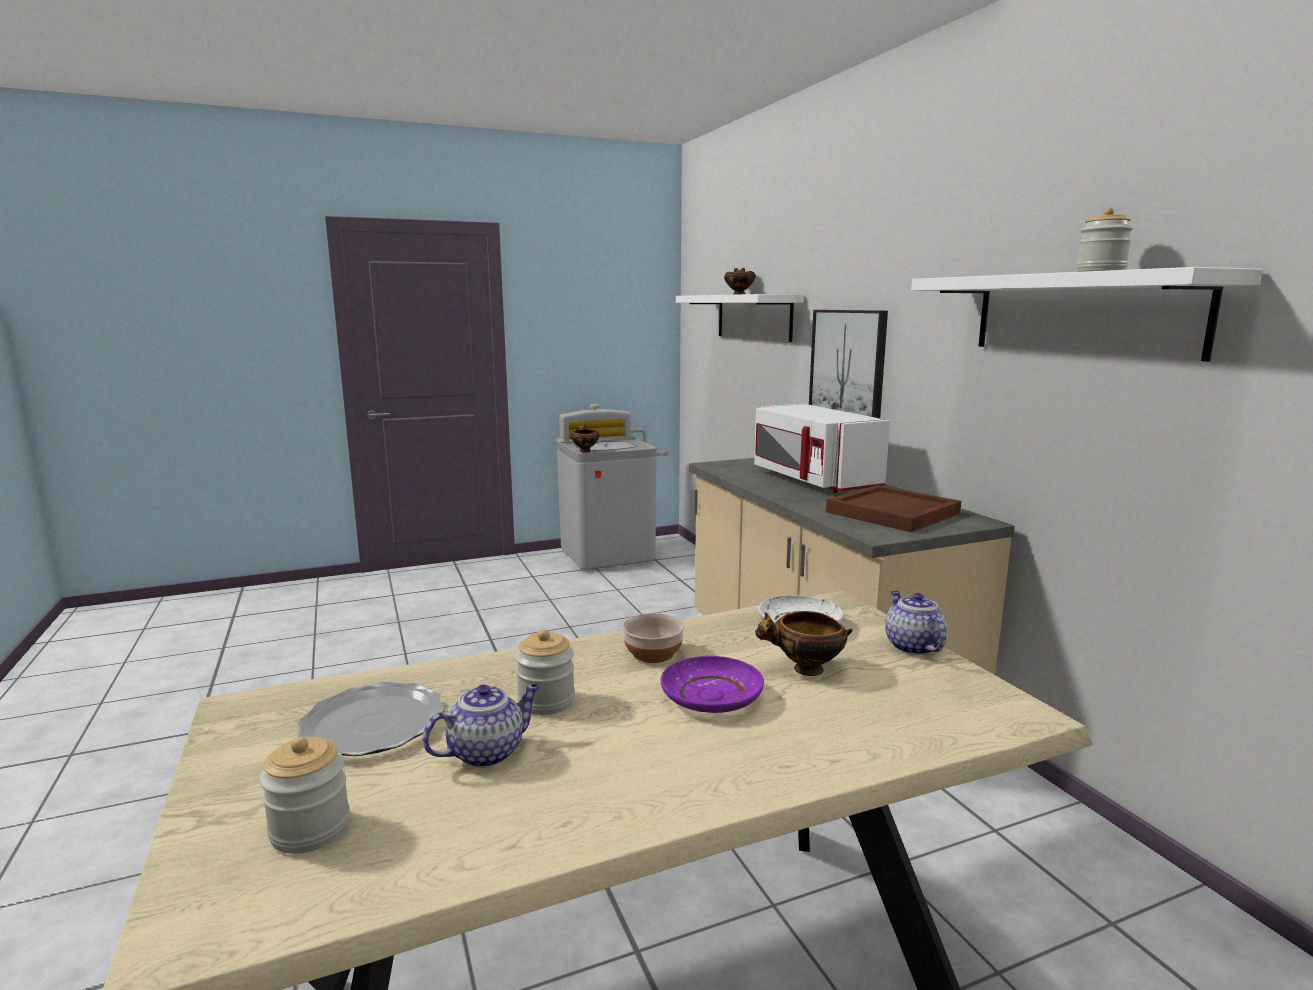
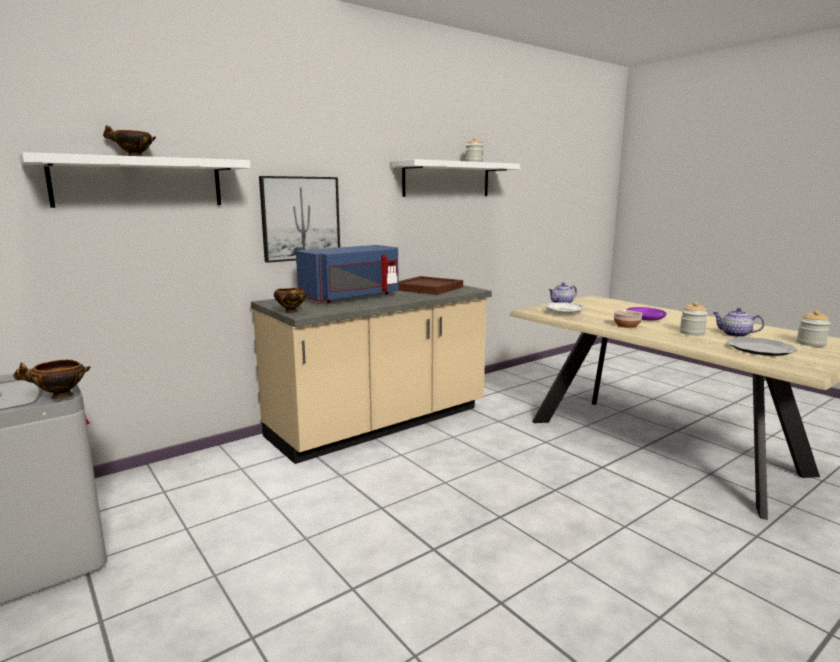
camera: 105 degrees left, 0 degrees up
white microwave [754,404,890,493] -> blue microwave [296,245,399,303]
bowl [755,611,853,676] -> bowl moved to [274,288,306,313]

